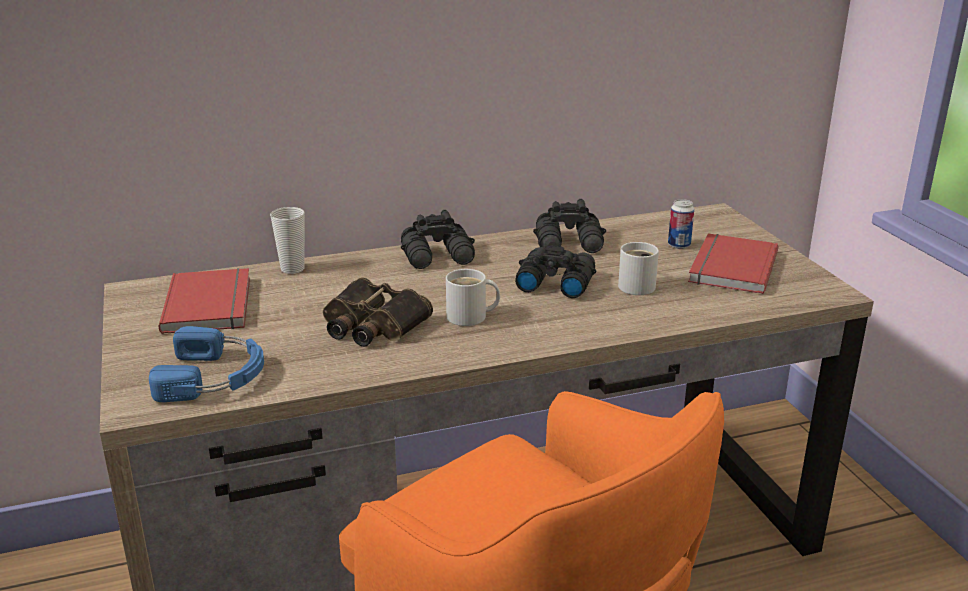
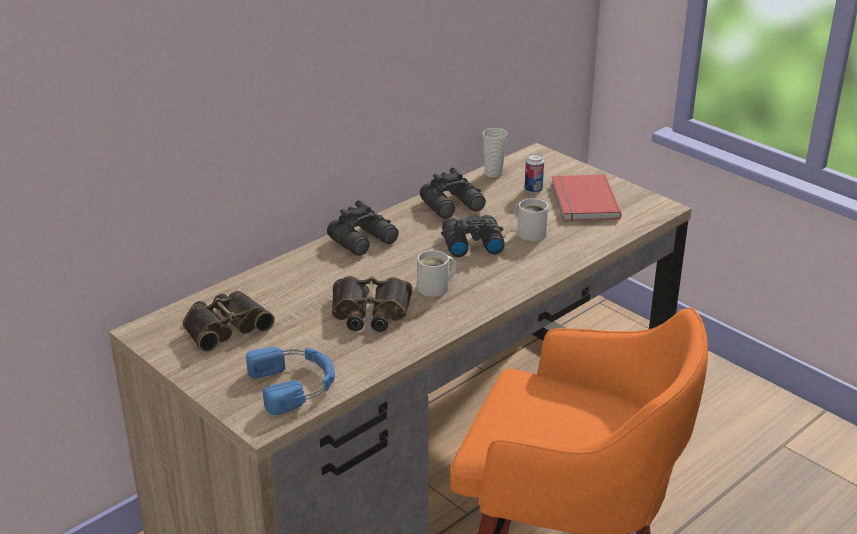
camera: 25 degrees left, 5 degrees up
red book [159,268,250,334] -> binoculars [183,291,275,352]
cup [270,207,305,274] -> cup moved to [483,128,507,177]

